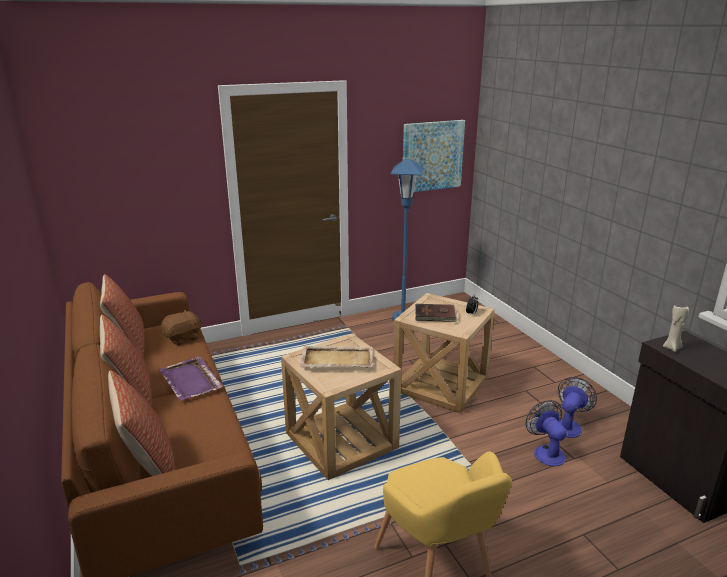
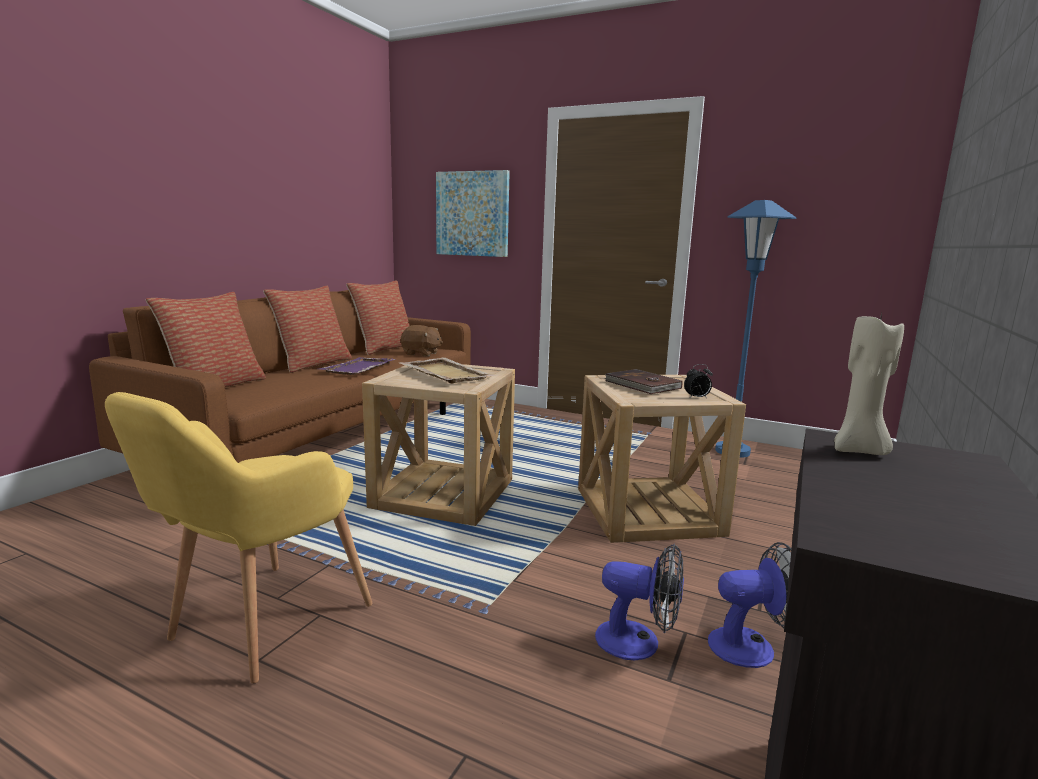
camera: 50 degrees right, 10 degrees down
picture [403,120,465,192] -> picture moved to [436,170,510,257]
fan [526,400,567,466] -> fan turned 75 degrees clockwise [595,544,684,660]

